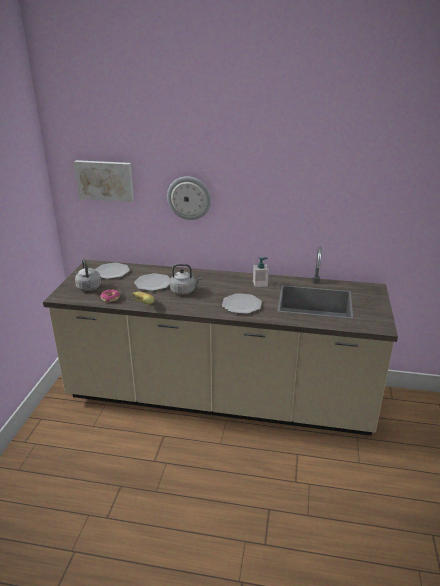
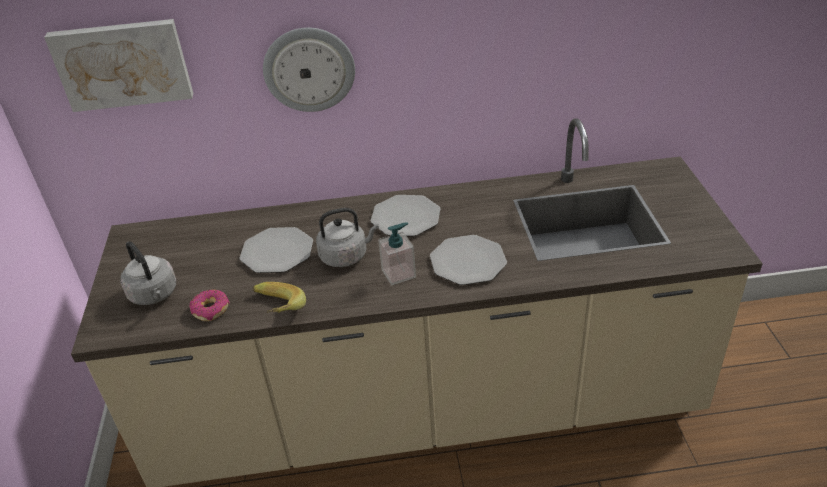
camera: 15 degrees left, 10 degrees up
plate [94,263,130,279] -> plate moved to [370,195,441,236]
soap dispenser [253,257,269,287] -> soap dispenser moved to [378,222,416,285]

